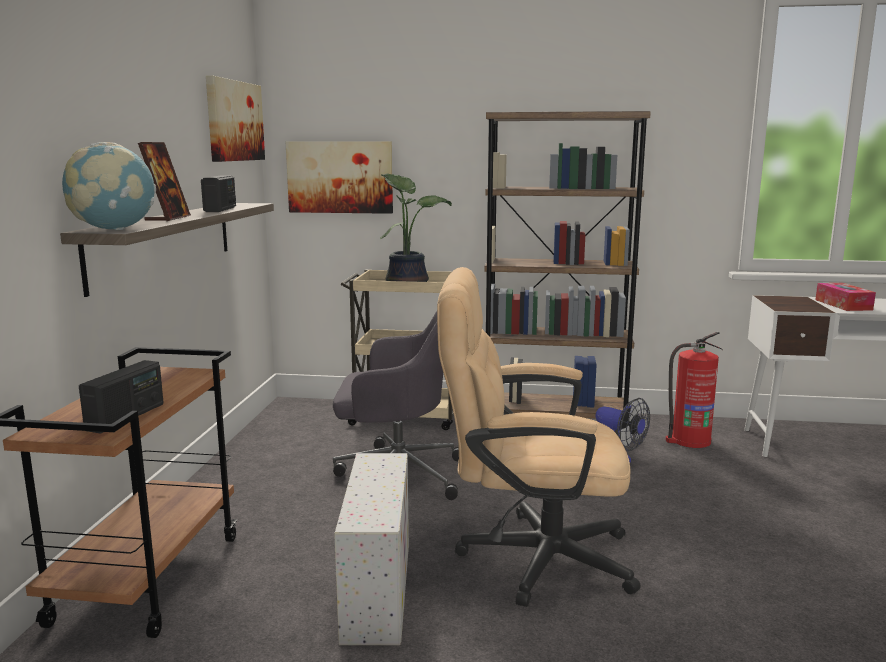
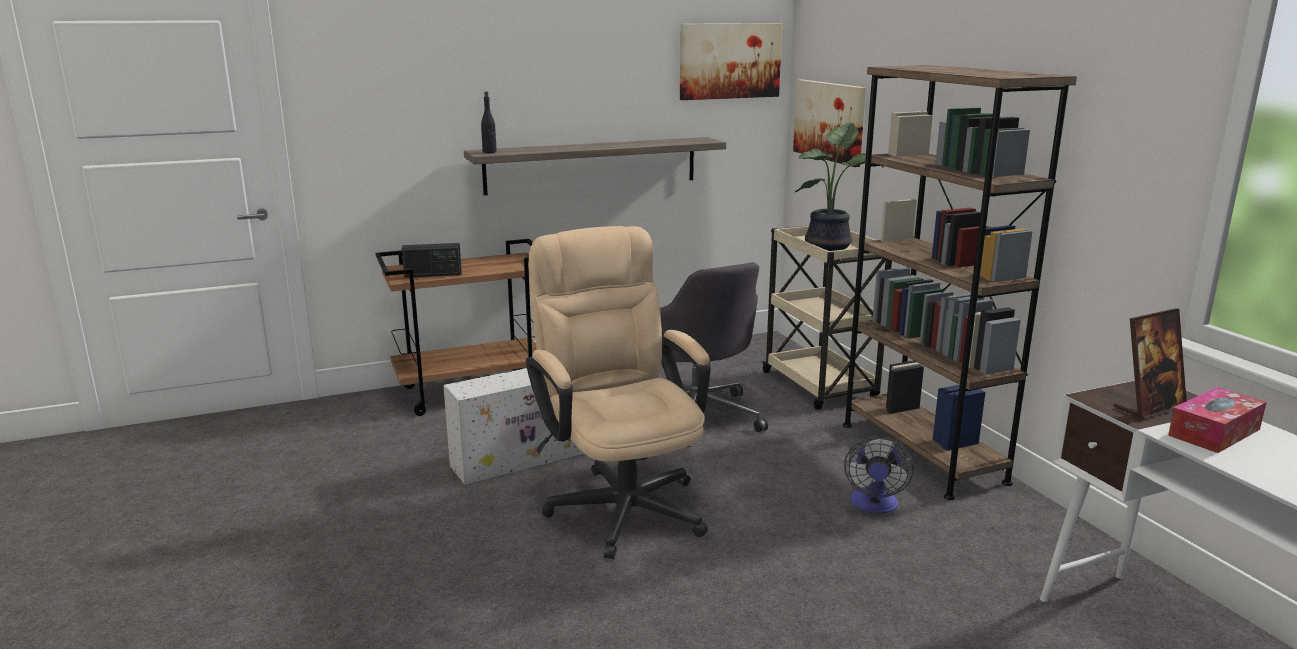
camera: 60 degrees right, 5 degrees up
globe [62,142,156,230] -> black bottle [481,91,497,153]
picture frame [138,142,191,221] -> picture frame moved to [1113,308,1186,420]
radio [201,176,236,212] -> none
fire extinguisher [666,332,723,448] -> none

